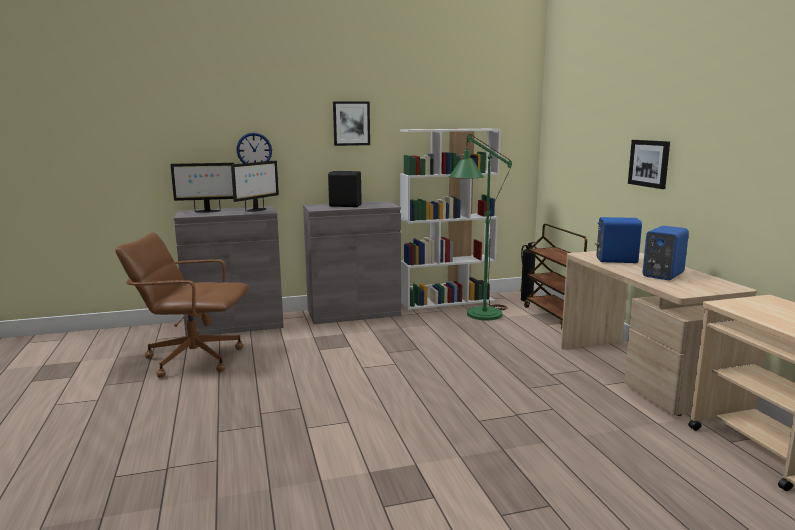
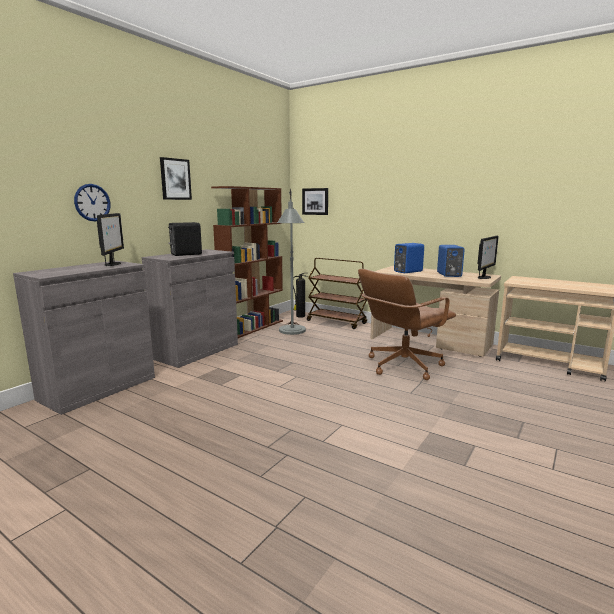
camera: 40 degrees left, 0 degrees up
brown office chair [115,232,249,378] -> brown office chair moved to [358,269,456,380]
monitor [170,163,234,213] -> monitor moved to [477,236,499,279]
white bookcase [400,129,501,310] -> brown bookcase [211,186,283,338]
green floor lamp [449,134,512,320] -> grey floor lamp [277,189,306,335]
picture [628,140,670,189] -> picture moved to [302,188,328,215]

